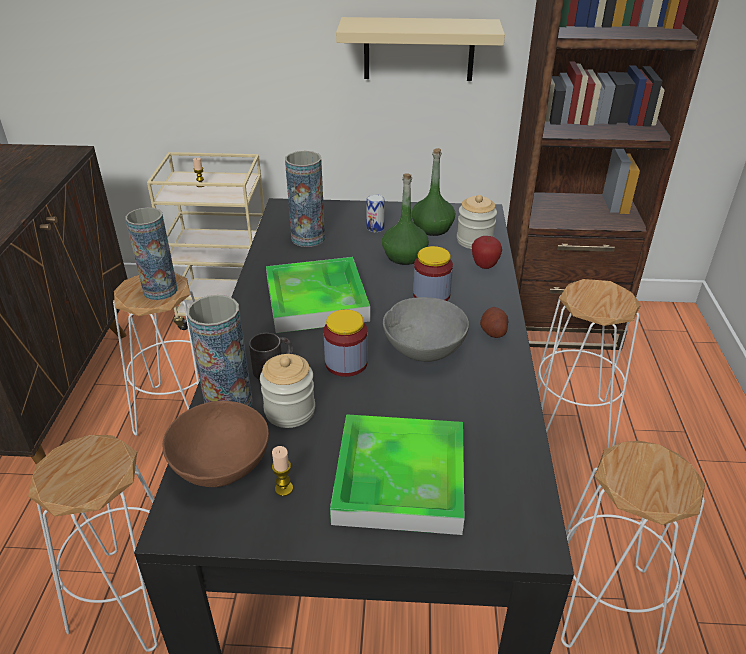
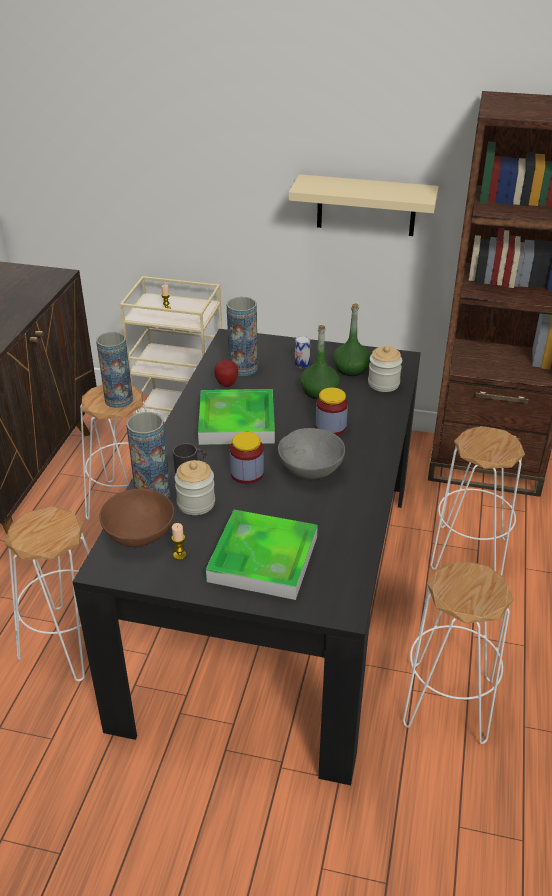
camera: 10 degrees right, 0 degrees up
apple [472,236,502,269] -> apple moved to [214,360,238,387]
potato [480,307,508,338] -> none

